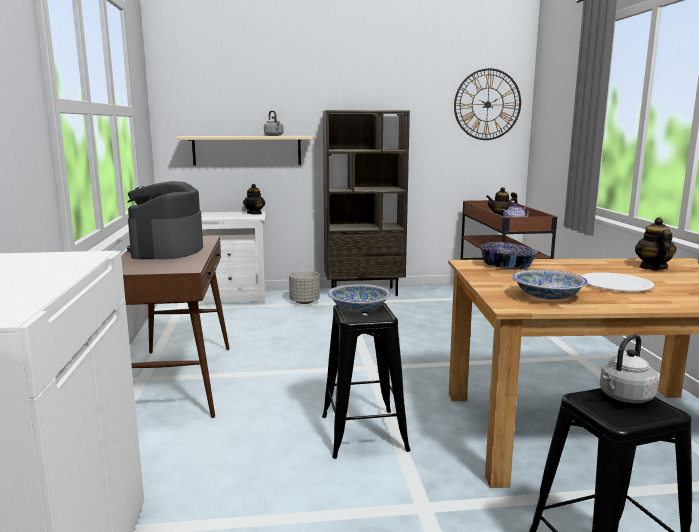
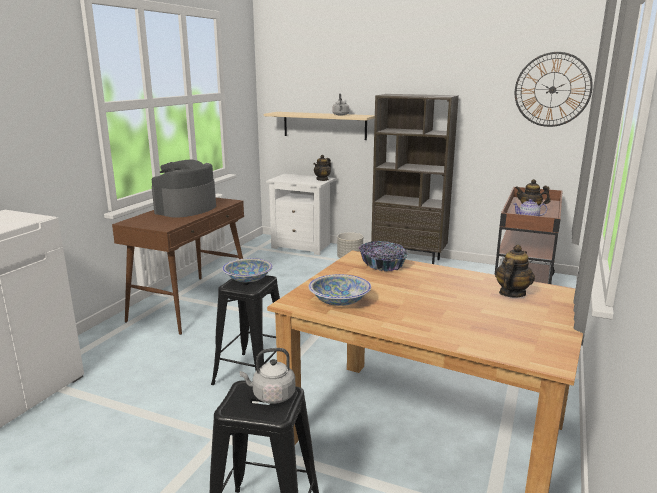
camera: 30 degrees right, 5 degrees up
white plate [581,272,655,291] -> none

